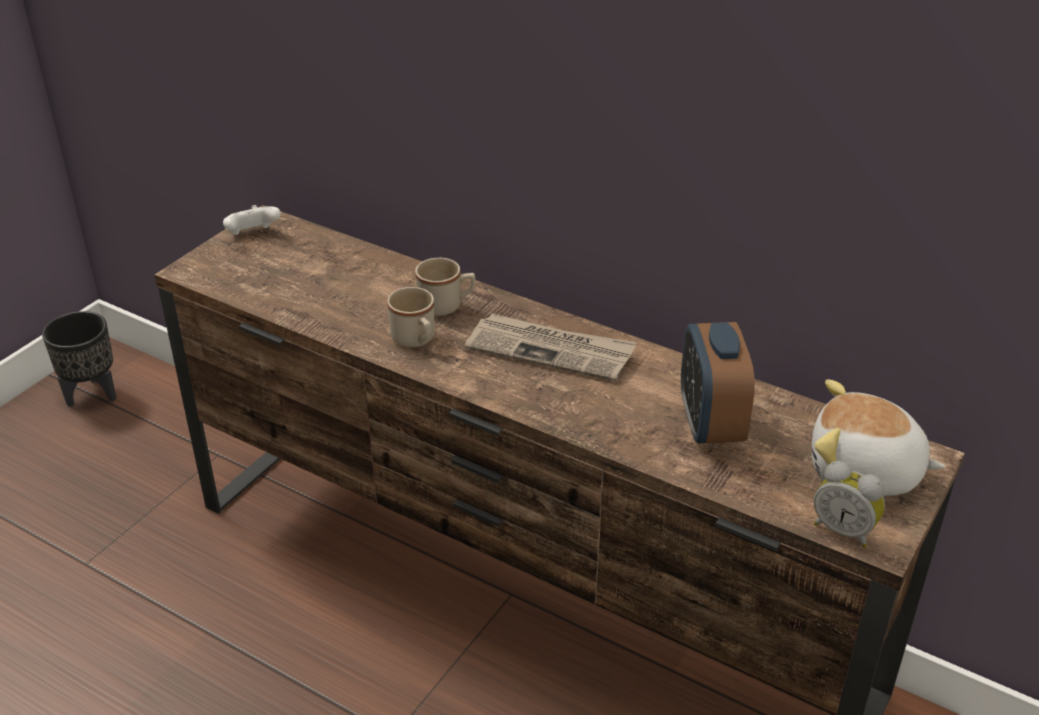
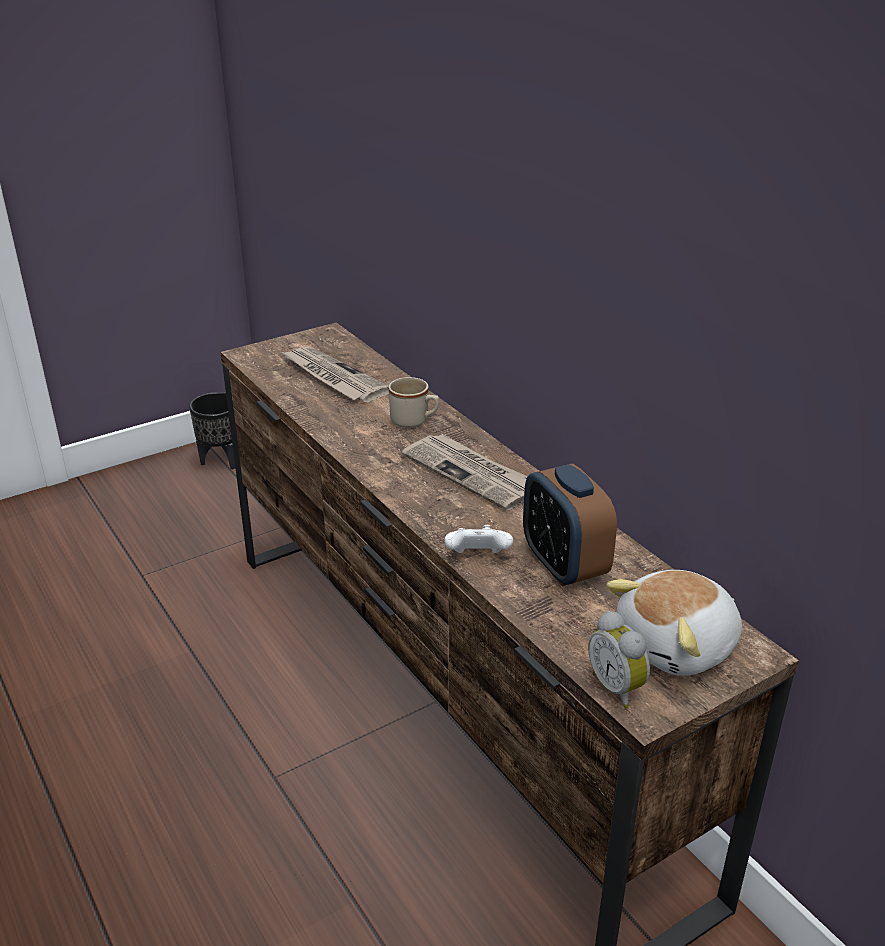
camera: 25 degrees right, 5 degrees down
white game controller [223,205,281,235] -> white game controller moved to [445,525,513,553]
beige mug [387,287,435,348] -> none
alarm clock [681,322,755,444] -> alarm clock turned 45 degrees counterclockwise [523,464,617,586]
plush toy [812,379,945,496] -> plush toy turned 75 degrees counterclockwise [606,570,742,676]
none -> newspaper [280,346,389,402]

